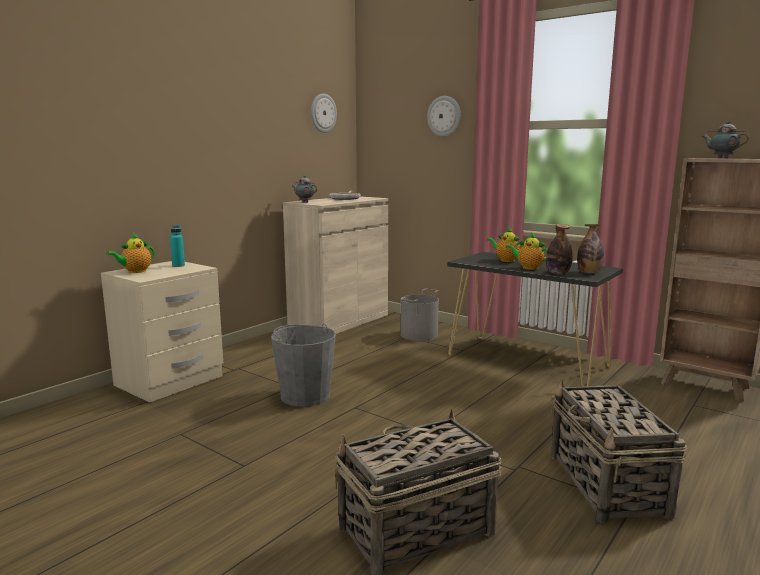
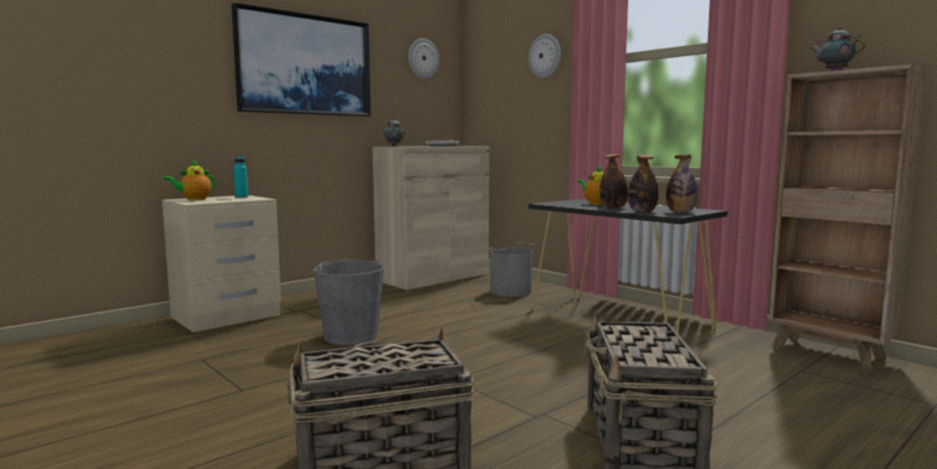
camera: 10 degrees right, 5 degrees down
teapot [506,233,548,270] -> bottle [600,154,628,209]
none -> picture [232,3,371,116]

